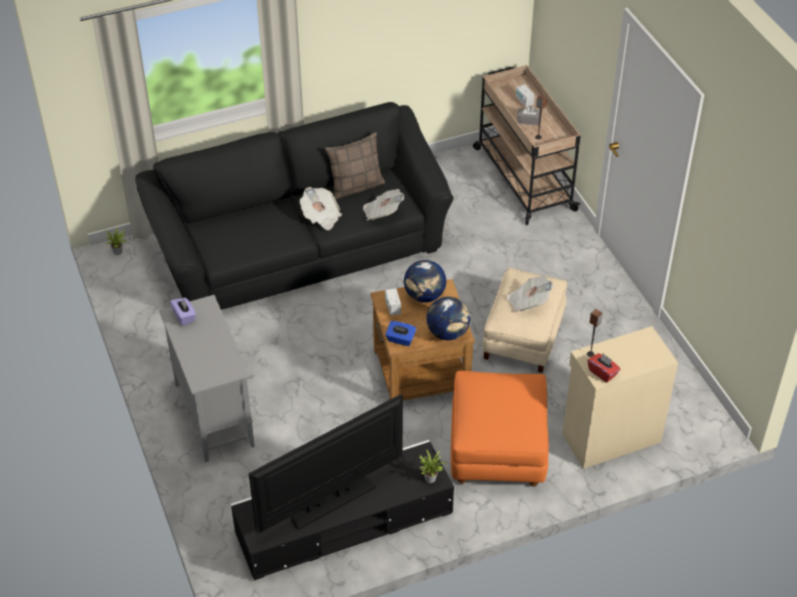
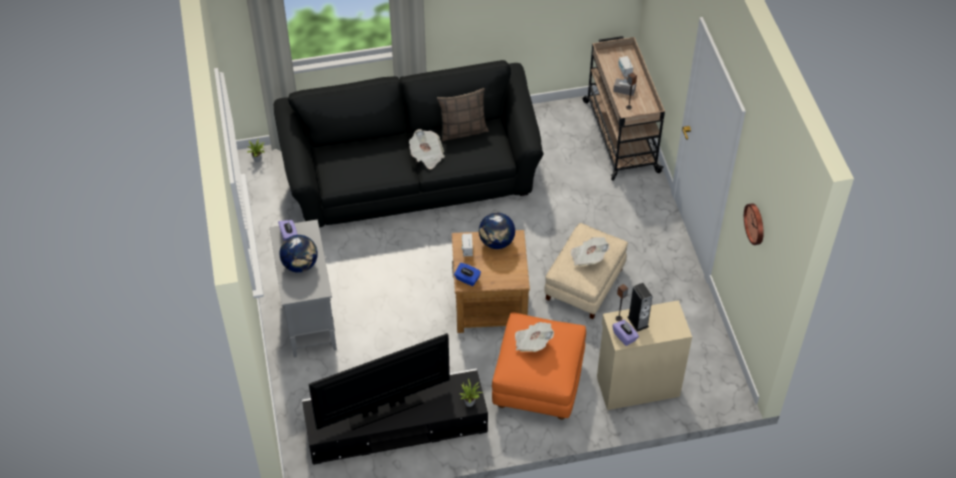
camera: 10 degrees right, 5 degrees up
newspaper [363,189,404,220] -> newspaper moved to [515,322,554,352]
globe [427,297,470,340] -> globe moved to [280,235,318,273]
red tissue box [588,353,620,382] -> purple tissue box [612,320,639,346]
none -> speaker [628,283,653,332]
none -> wall clock [744,203,764,245]

